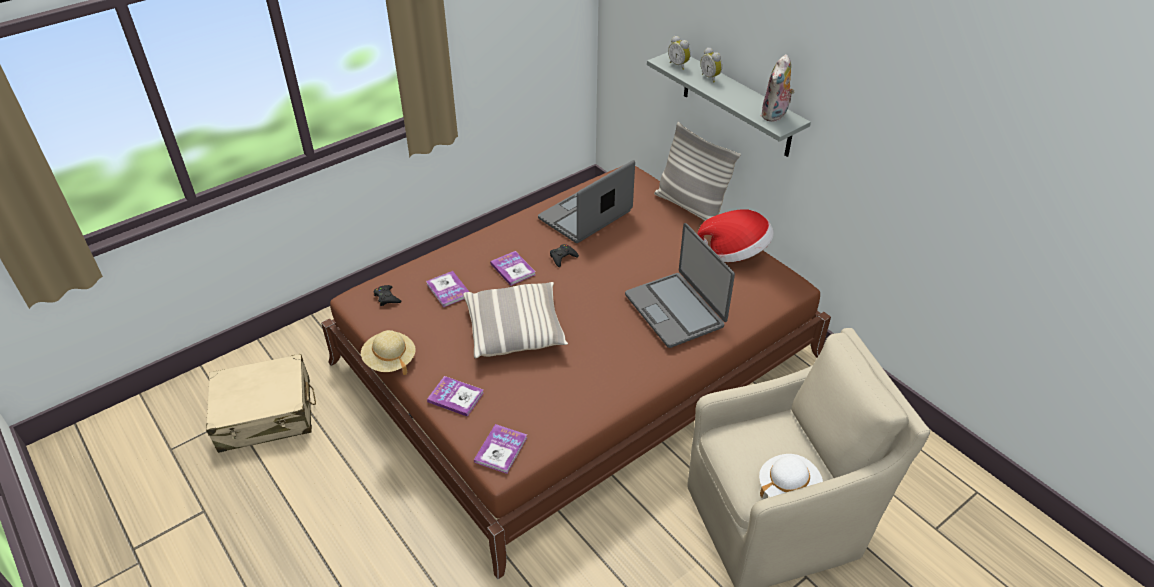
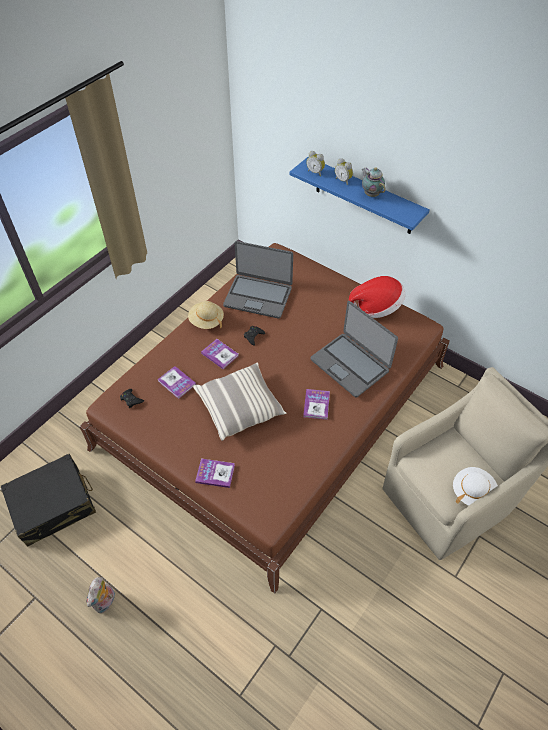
camera: 15 degrees left, 10 degrees up
beige suitcase [206,354,316,453] -> black suitcase [1,454,96,546]
beige hat [361,330,416,375] -> beige hat moved to [188,301,224,329]
book [474,424,527,474] -> book moved to [303,389,330,420]
laptop [538,160,635,243] -> laptop turned 105 degrees counterclockwise [223,241,293,319]
grey shelf [647,52,811,157] -> blue shelf [290,157,430,234]
pillow [654,122,741,221] -> none
plush toy [761,54,795,122] -> plush toy moved to [87,577,115,613]
none -> teapot [361,167,386,197]

